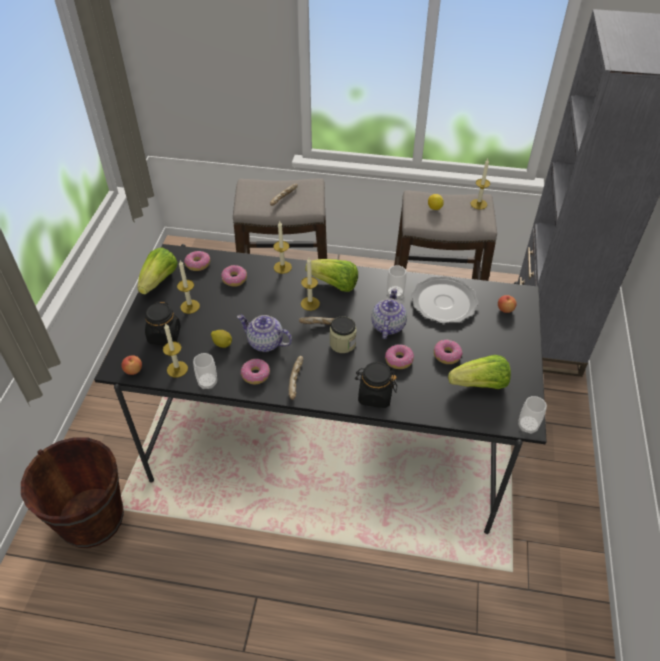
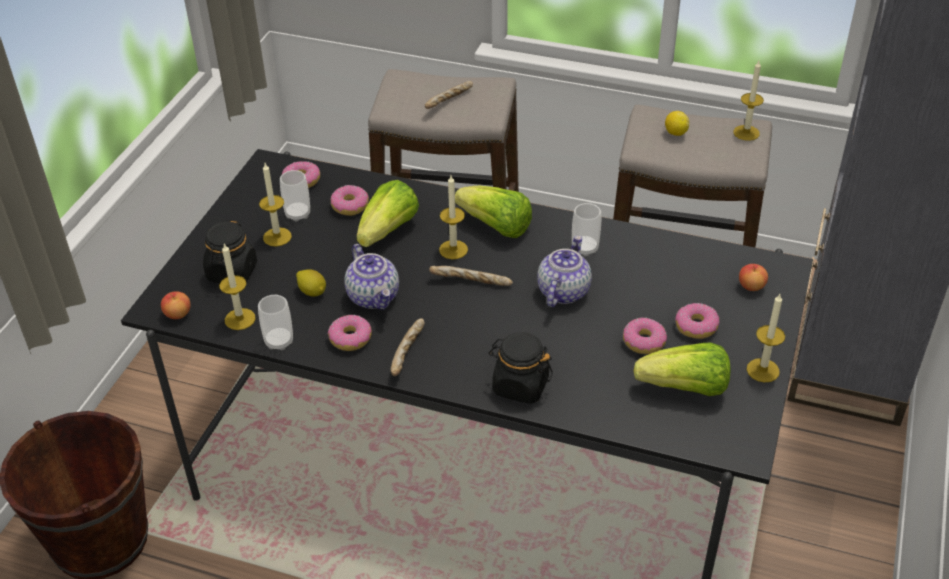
camera: 10 degrees right, 5 degrees down
lettuce [137,247,178,295] -> lettuce moved to [357,180,419,247]
teapot [237,315,292,352] -> teapot turned 150 degrees counterclockwise [344,244,399,310]
candle [273,221,292,274] -> candle moved to [747,294,785,382]
jar [330,316,357,353] -> none
donut [385,344,414,369] -> donut moved to [675,303,719,339]
plate [411,276,479,324] -> none
cup [518,396,547,434] -> cup moved to [280,170,310,222]

